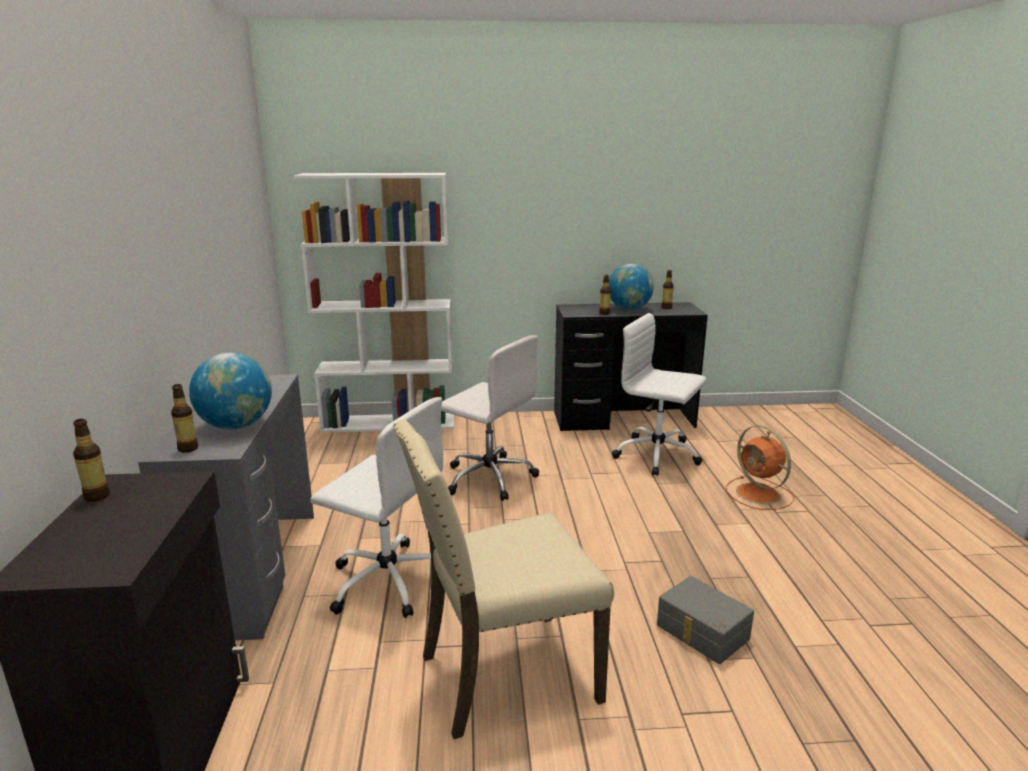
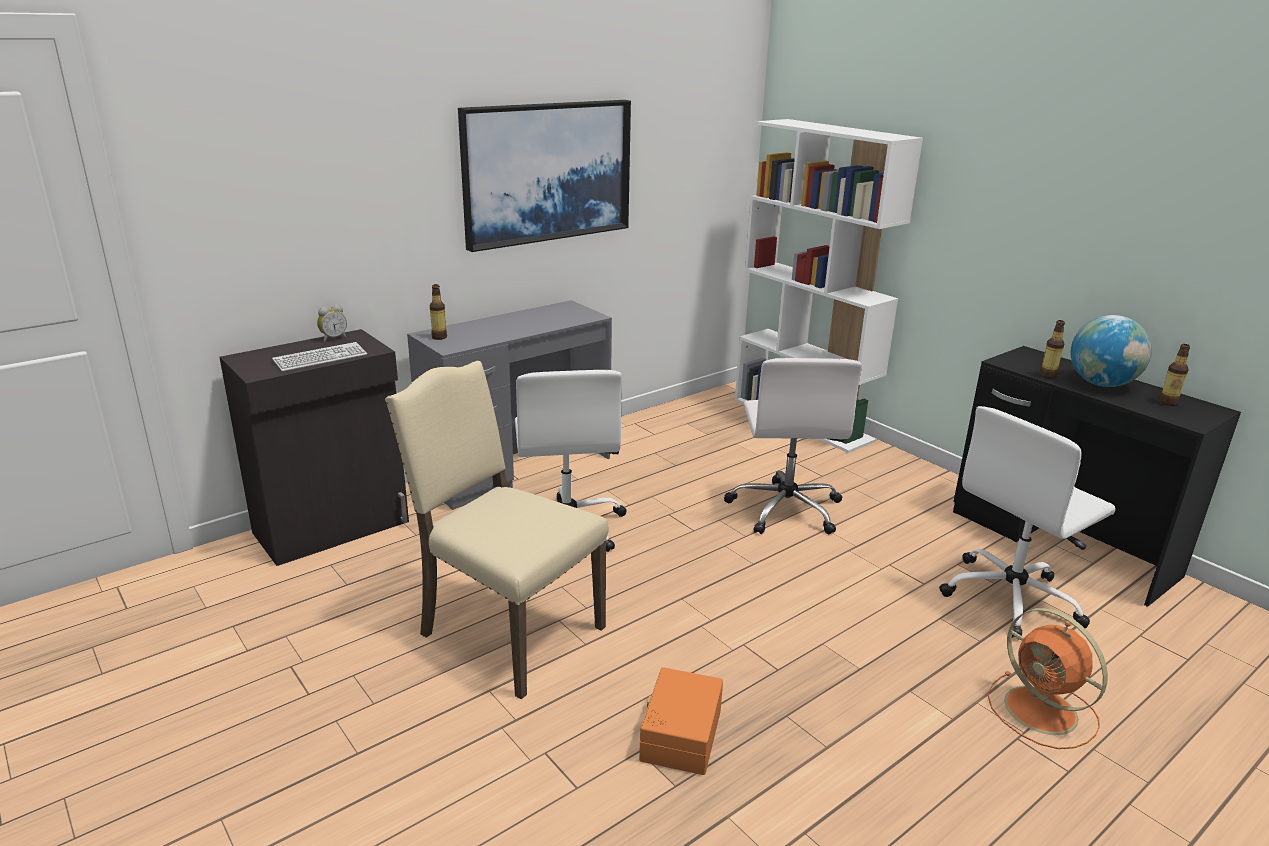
camera: 55 degrees right, 5 degrees up
bottle [73,419,110,502] -> alarm clock [317,304,347,342]
globe [189,353,272,429] -> none
white office chair [612,313,707,476] -> white office chair turned 120 degrees counterclockwise [939,406,1116,640]
grey storage box [657,576,754,664] -> orange storage box [639,667,723,775]
orange fan [726,425,795,510] -> orange fan turned 60 degrees counterclockwise [987,608,1108,749]
none -> keyboard [272,342,367,372]
none -> picture [458,100,631,252]

